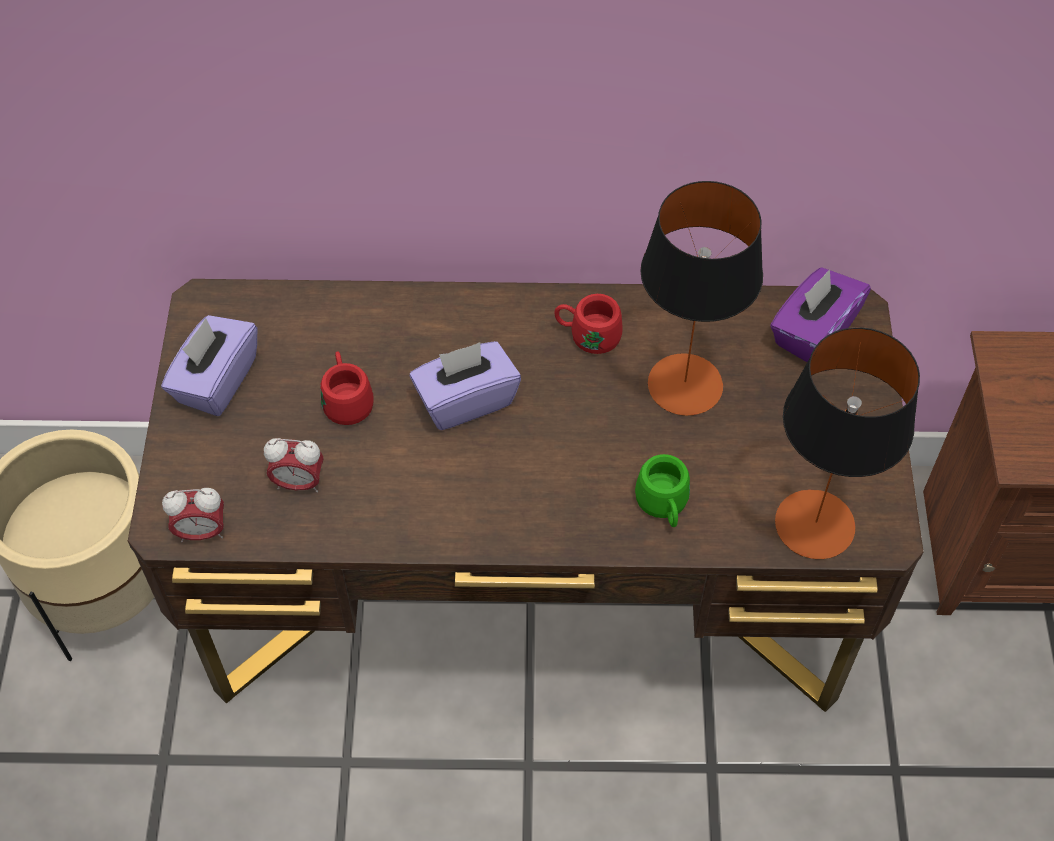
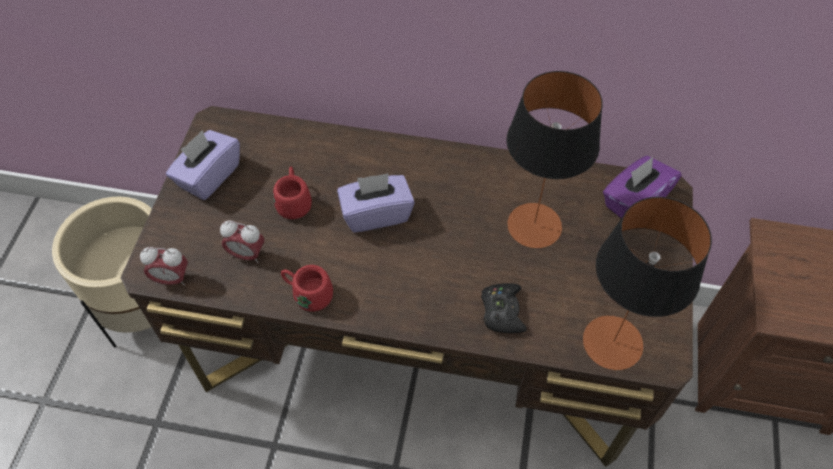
camera: 10 degrees right, 0 degrees up
red mug [554,294,623,354] -> red mug moved to [281,265,333,311]
green mug [635,454,690,527] -> black game controller [481,283,527,333]

